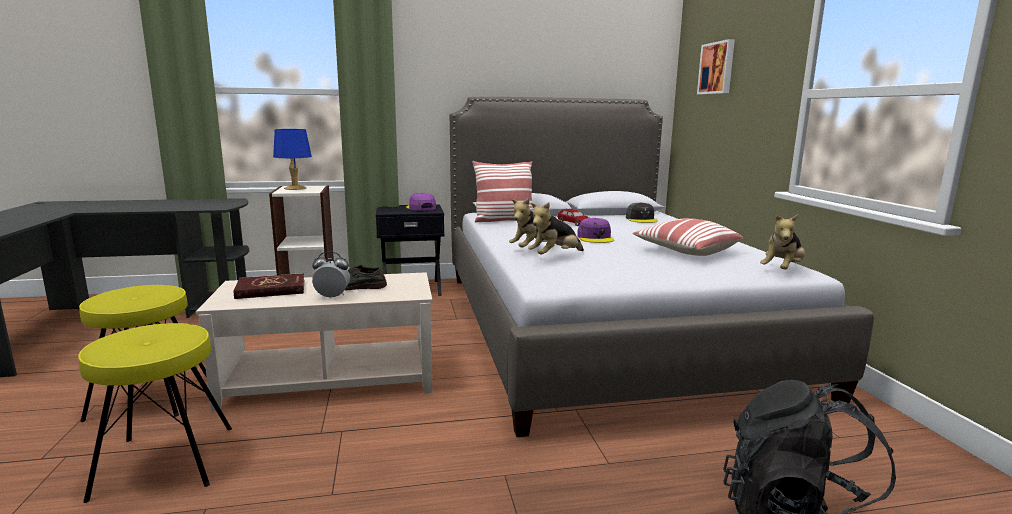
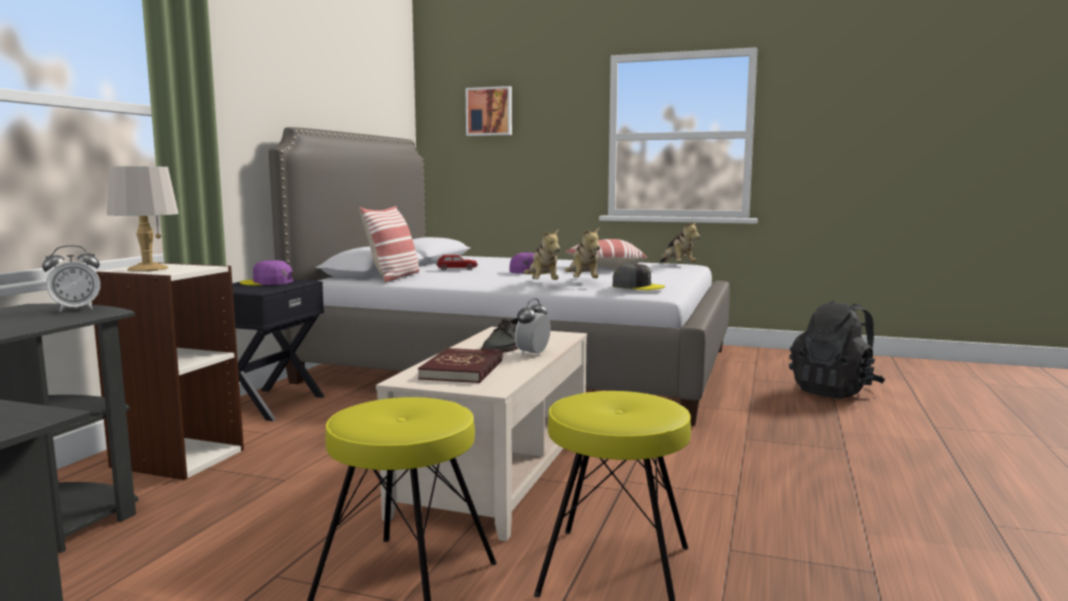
camera: 60 degrees left, 5 degrees down
blue table lamp [273,129,312,190] -> grey table lamp [107,166,179,272]
grey cap [626,202,658,223] -> grey cap moved to [612,263,665,290]
none -> alarm clock [42,245,100,312]

